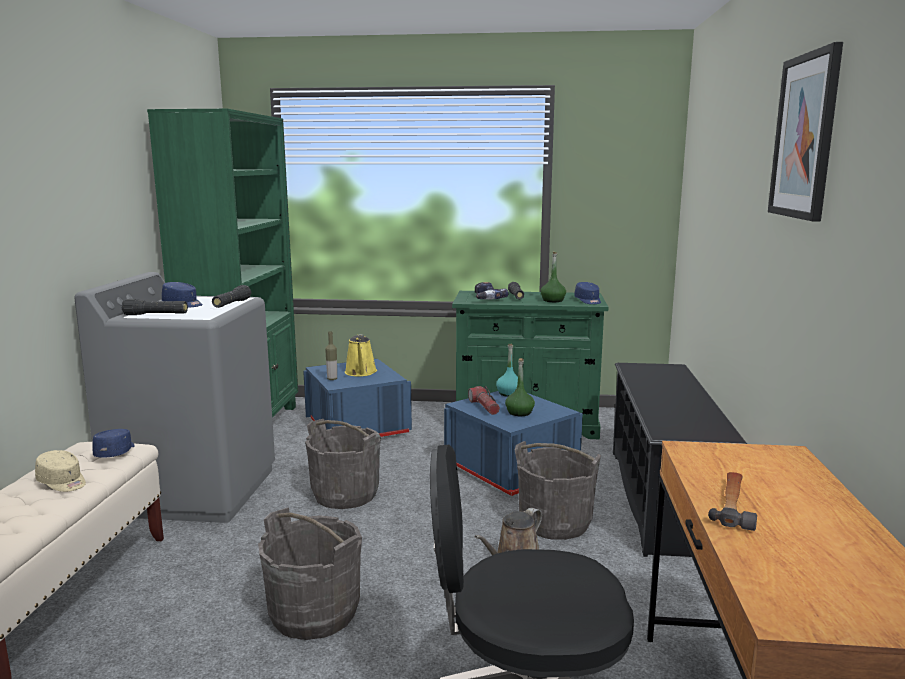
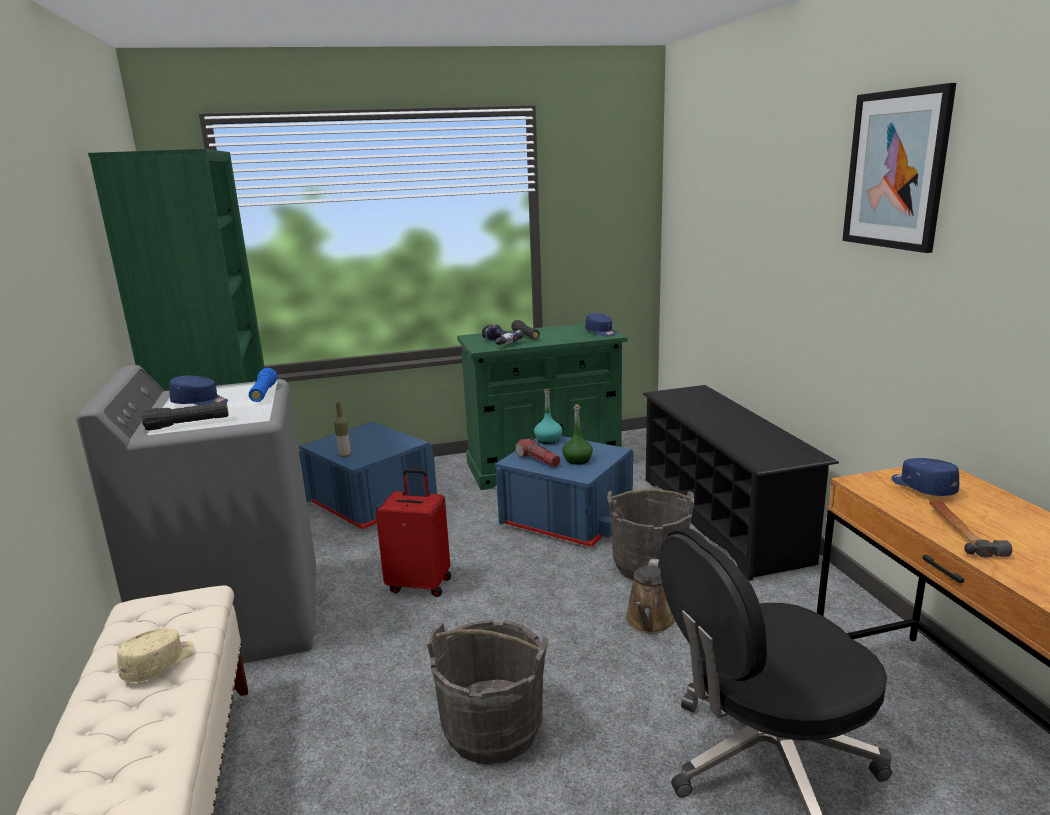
camera: 20 degrees left, 5 degrees up
beige cap [35,450,86,492] -> beige cap turned 75 degrees counterclockwise [117,628,194,682]
blue cap [92,429,135,458] -> blue cap moved to [891,458,960,496]
black flashlight [212,285,251,308] -> blue flashlight [249,368,278,402]
grey bucket [305,419,381,509] -> red suitcase [376,469,451,597]
yellow watering can [345,334,377,376] -> none
green bottle [540,252,566,302] -> none

